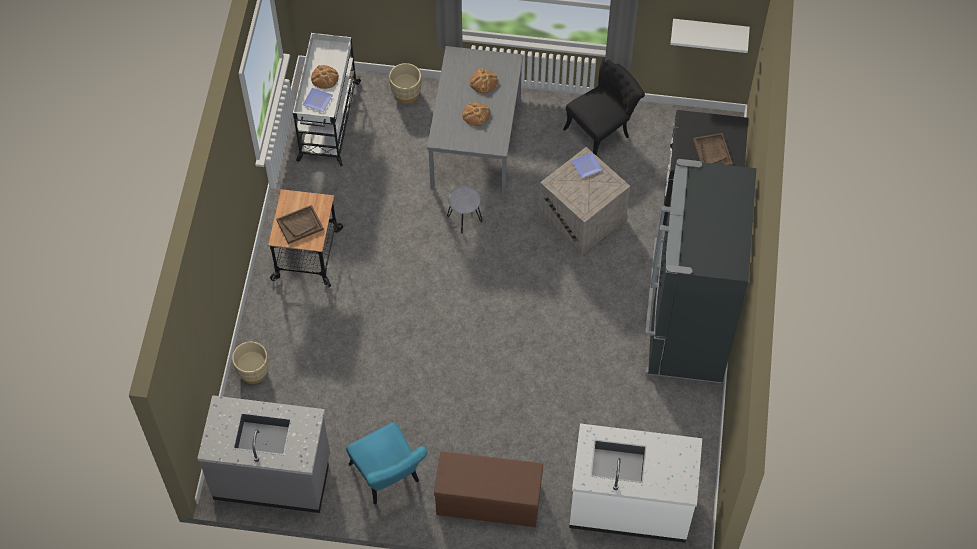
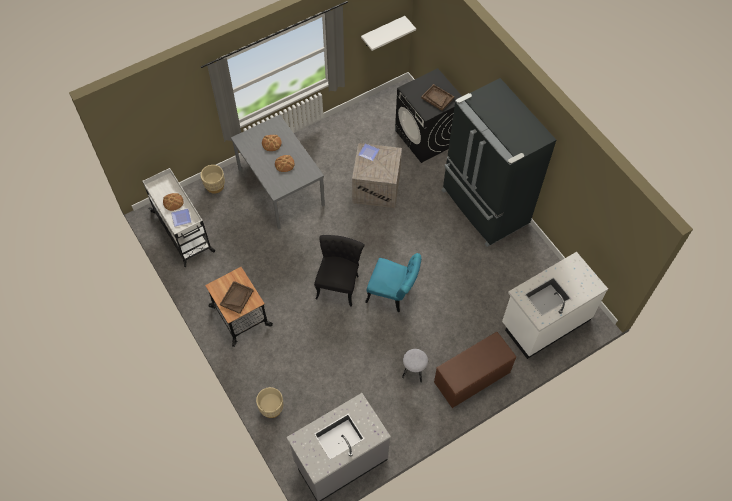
camera: 40 degrees left, 0 degrees up
turquoise chair [346,422,427,505] -> turquoise chair moved to [365,253,421,312]
grey stool [447,186,483,234] -> grey stool moved to [402,349,428,383]
black chair [563,57,645,156] -> black chair moved to [314,235,364,307]

